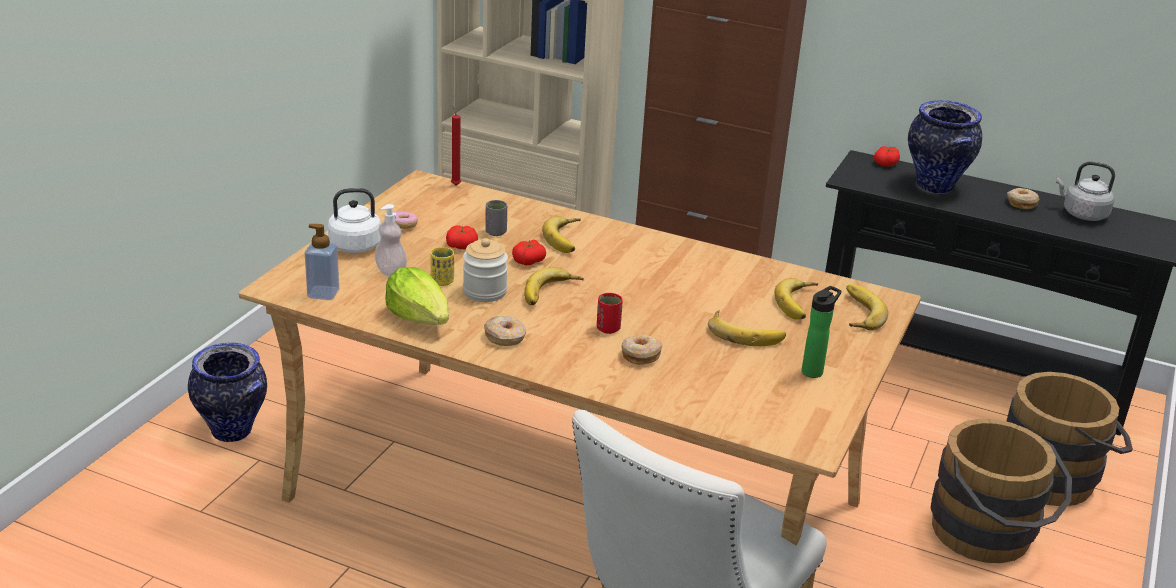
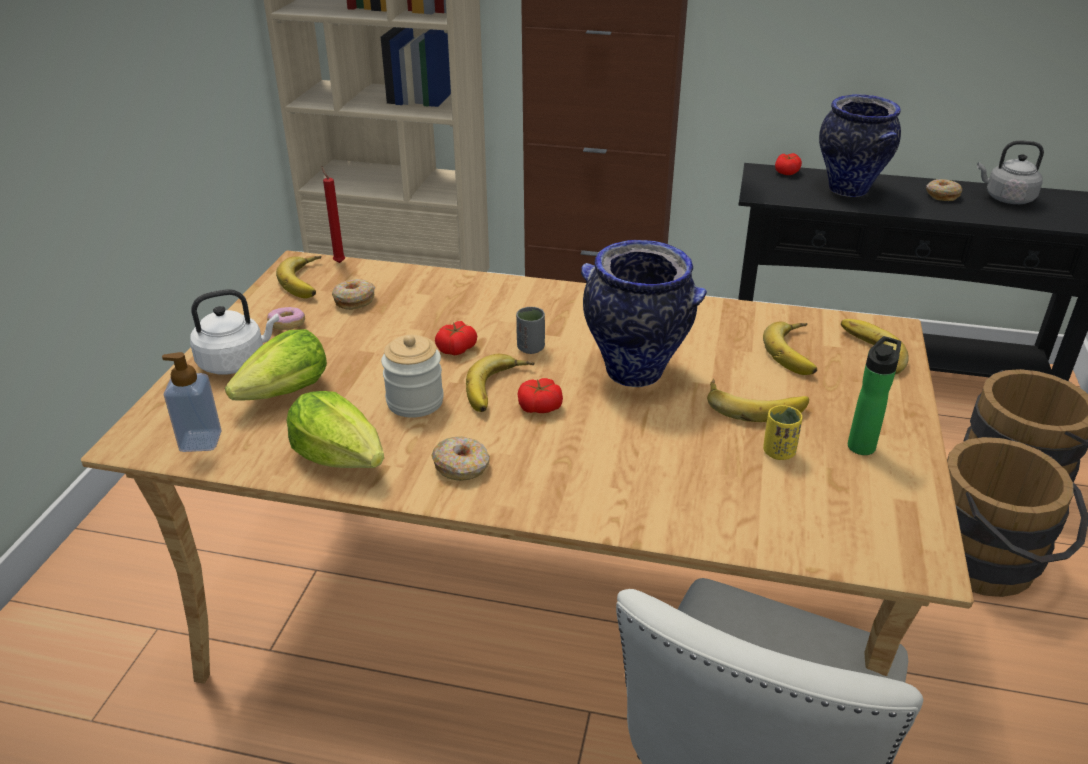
camera: 10 degrees left, 5 degrees up
vase [188,343,267,442] -> vase moved to [581,240,707,387]
soap dispenser [375,204,407,277] -> lettuce [225,329,327,401]
yellow cup [430,247,454,286] -> yellow cup moved to [763,405,803,460]
tomato [446,225,478,249] -> tomato moved to [518,378,563,413]
grey cup [485,200,507,236] -> grey cup moved to [516,307,545,354]
banana [542,216,581,253] -> banana moved to [276,256,321,299]
red cup [597,293,623,334] -> none
donut [621,335,663,365] -> donut moved to [332,279,375,310]

